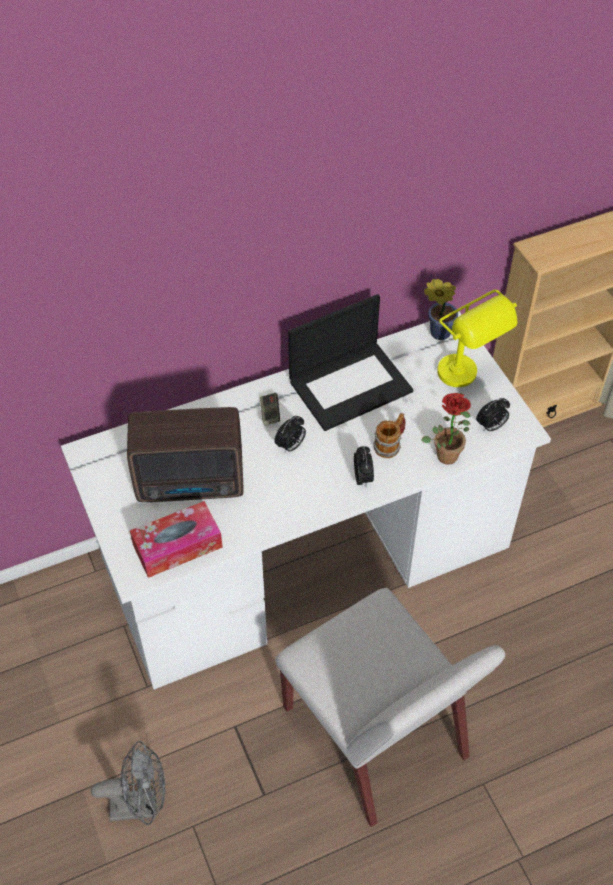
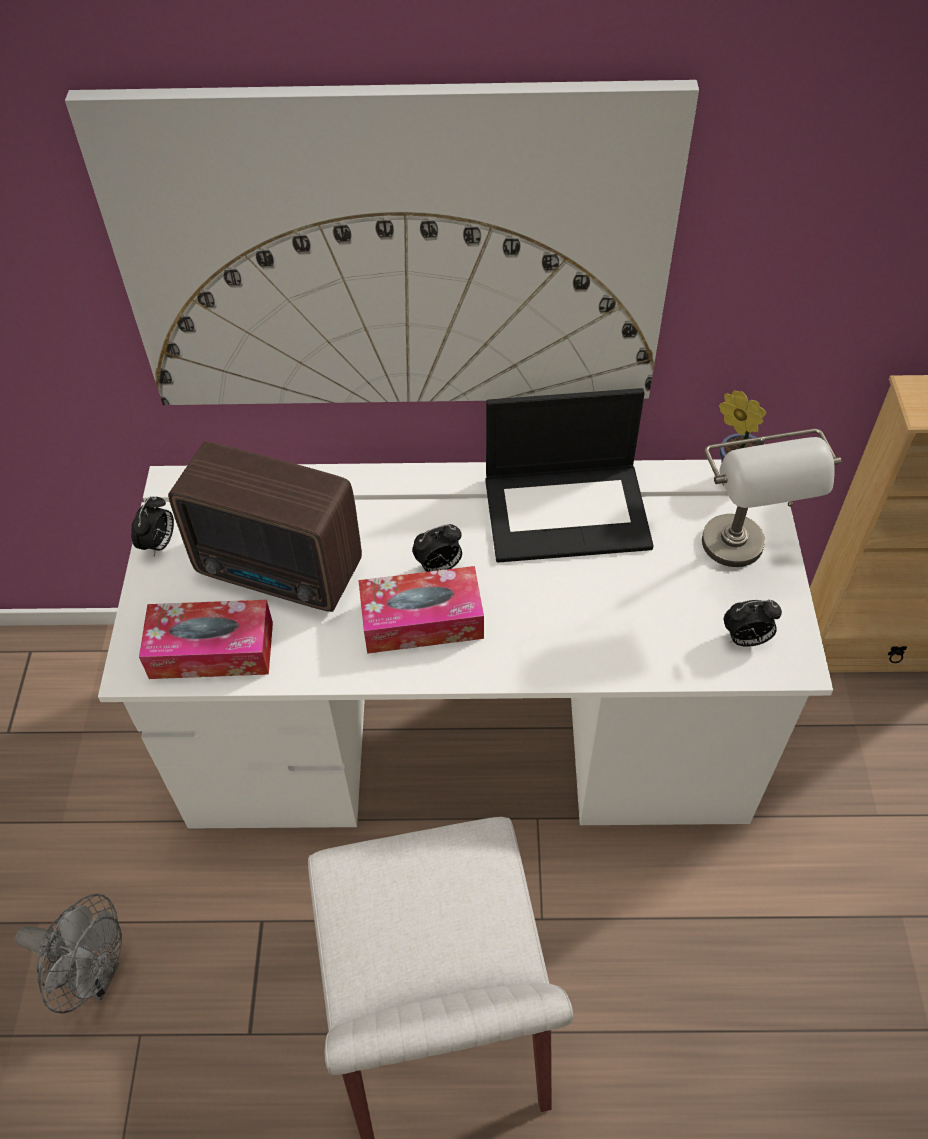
camera: 25 degrees right, 0 degrees up
game controller [260,393,280,426] -> none
alarm clock [354,446,374,487] -> alarm clock moved to [131,496,174,557]
mug [373,413,406,458] -> none
potted plant [422,393,471,465] -> none
yellow table lamp [437,290,517,387] -> grey table lamp [702,428,841,567]
none -> picture [65,80,699,405]
none -> tissue box [358,566,484,654]

